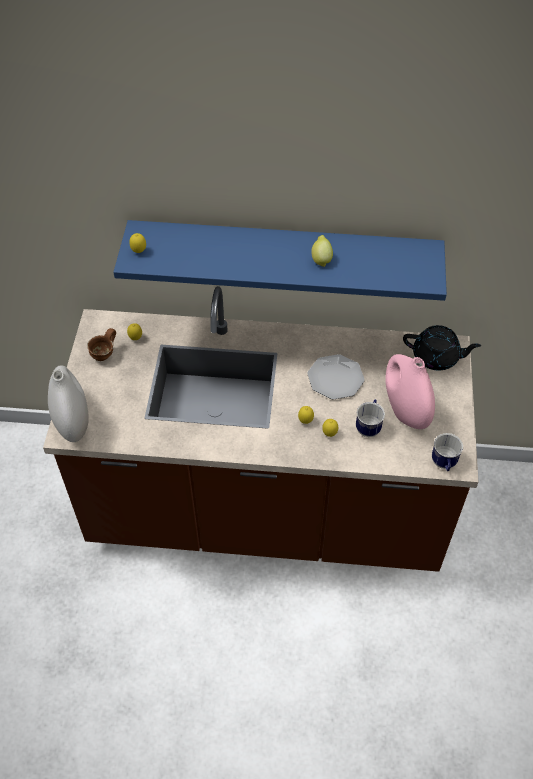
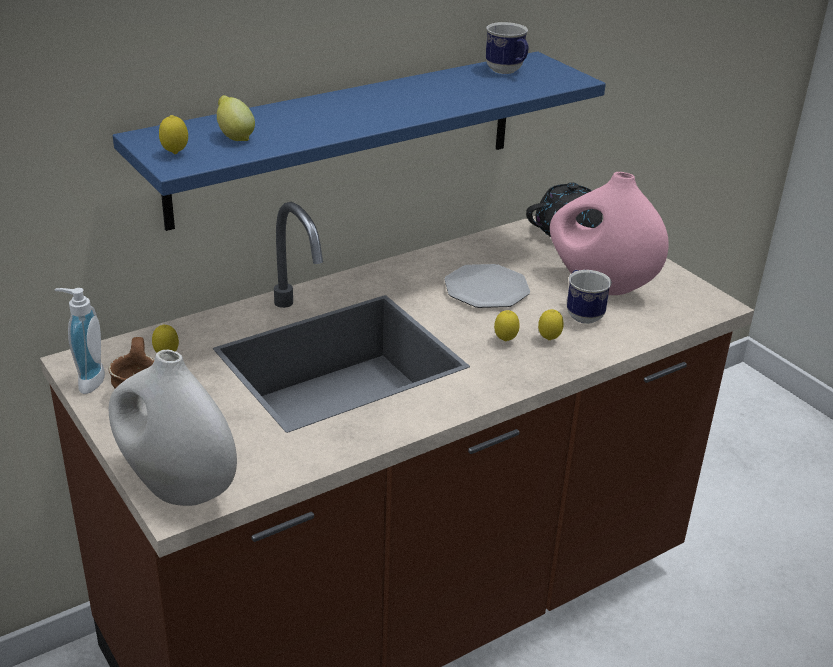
camera: 40 degrees left, 20 degrees down
lemon [311,235,333,267] -> lemon moved to [217,95,255,141]
mug [432,433,463,471] -> mug moved to [486,22,529,74]
none -> soap dispenser [55,288,105,394]

